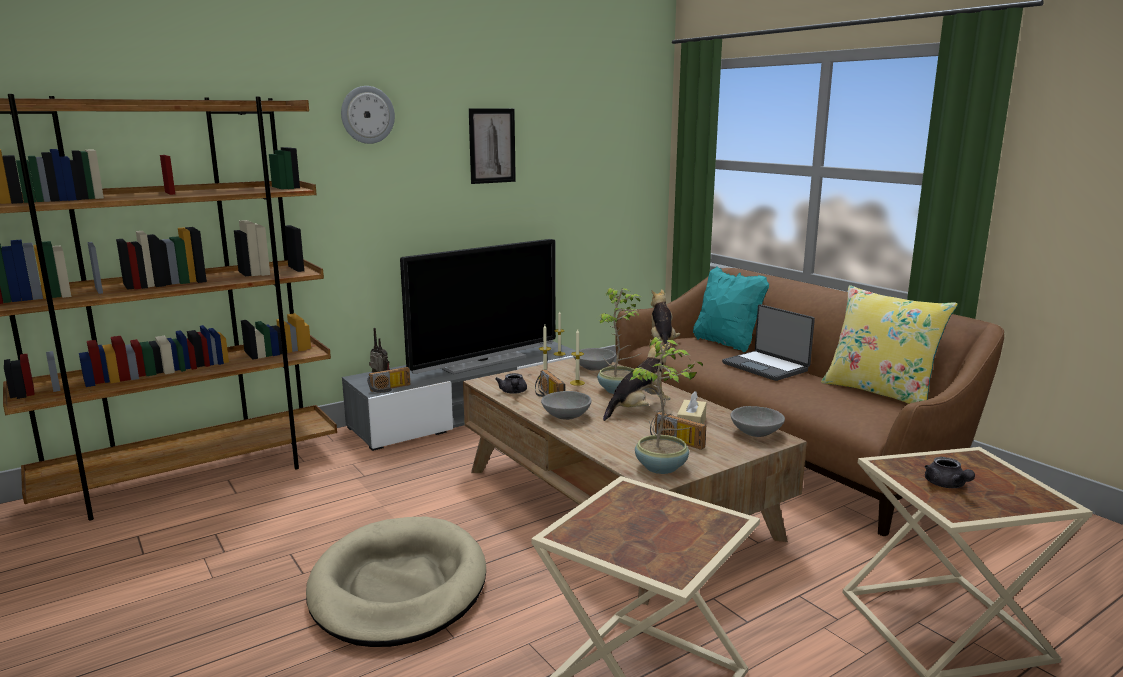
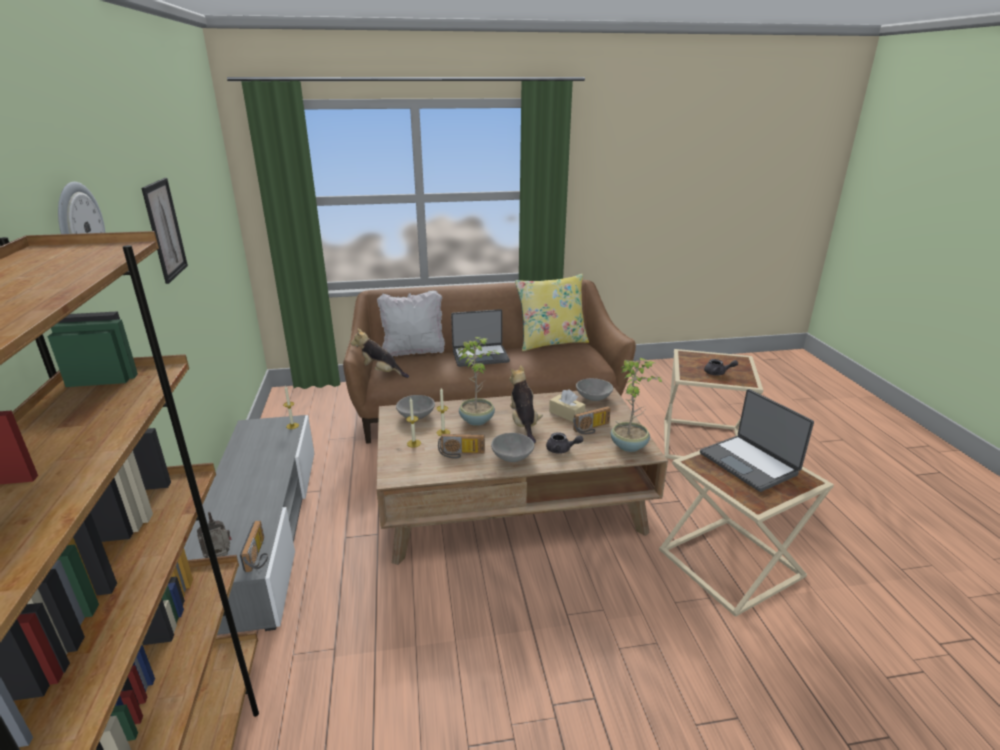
camera: 65 degrees left, 10 degrees up
beige dog bed [306,517,486,647] -> none
television [400,239,556,374] -> none
grey teapot [495,373,527,394] -> grey teapot moved to [546,432,583,454]
turquoise pillow [693,267,769,352] -> white pillow [377,291,445,357]
none -> laptop [700,389,814,492]

